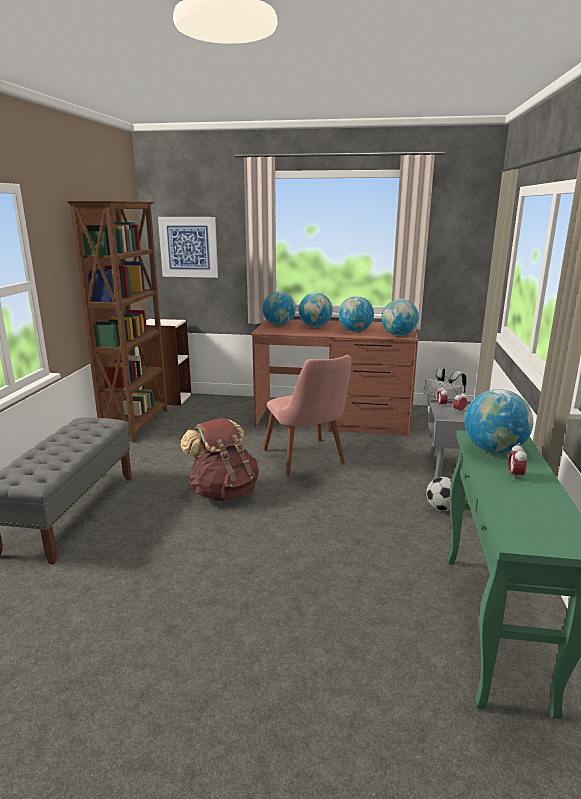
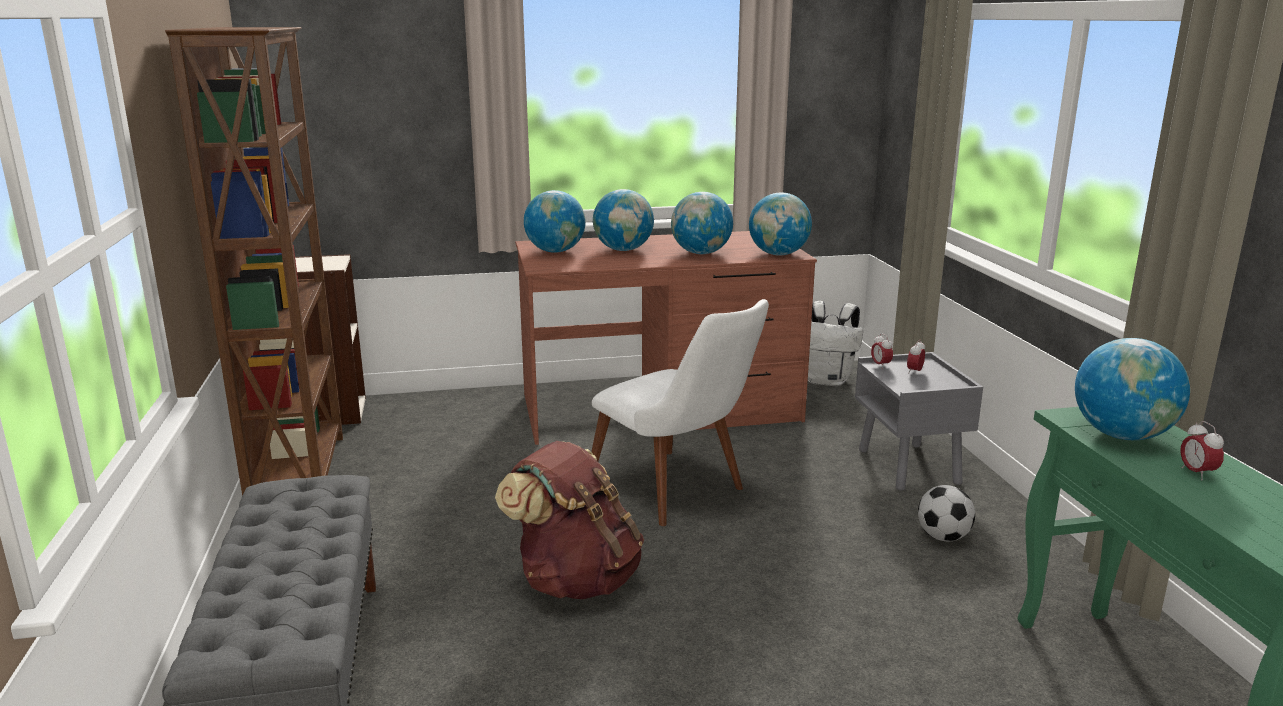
camera: 20 degrees left, 0 degrees up
picture [158,217,218,278] -> none
pink chair [263,355,351,475] -> white chair [591,299,769,526]

